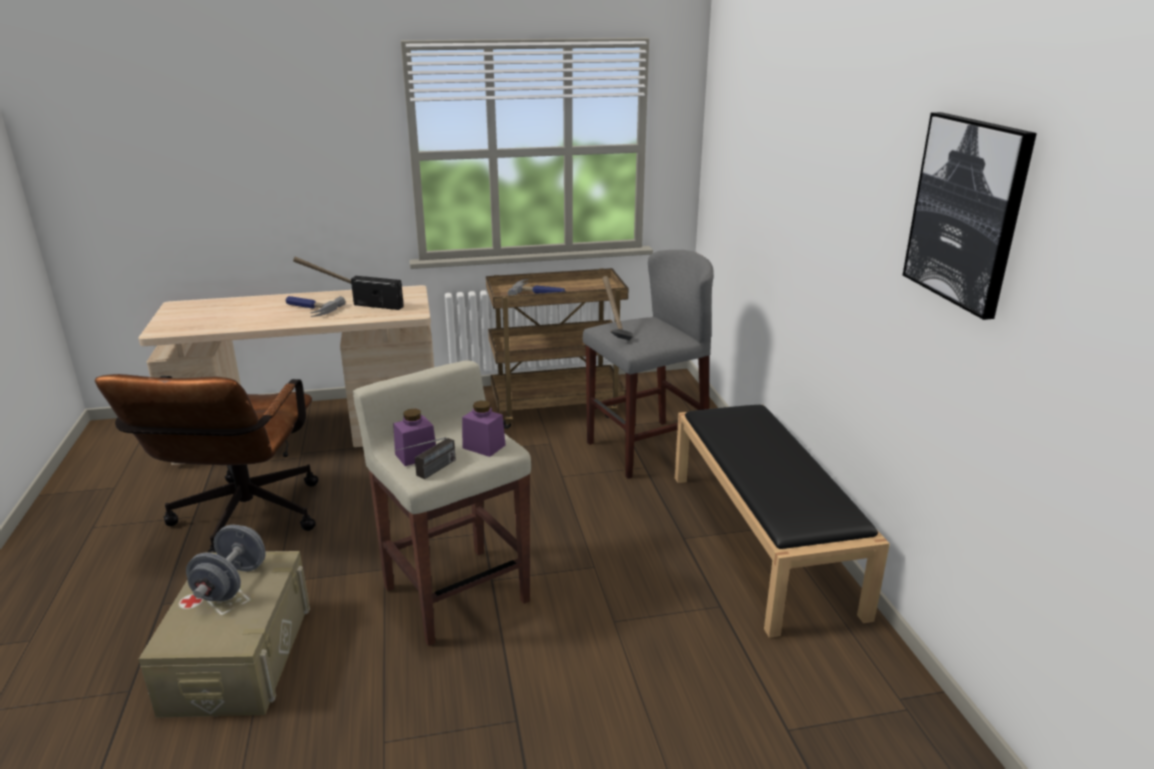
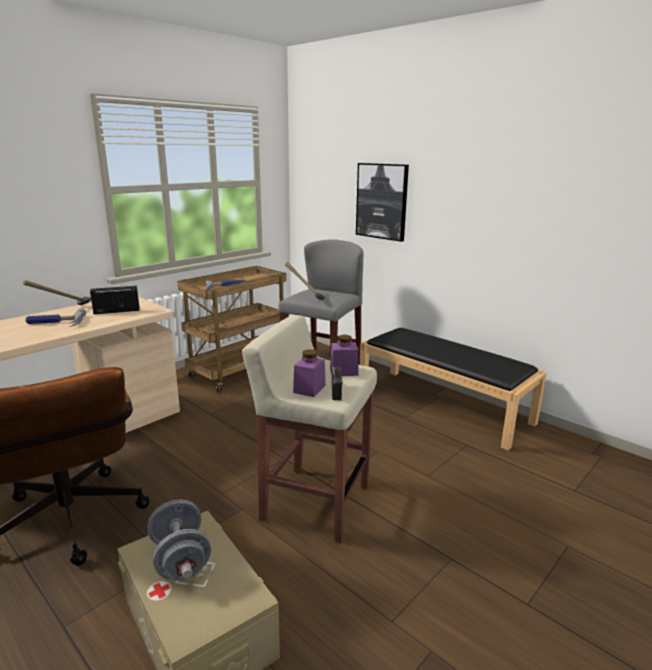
camera: 35 degrees left, 5 degrees down
picture [903,112,1037,320] -> picture moved to [356,163,409,242]

